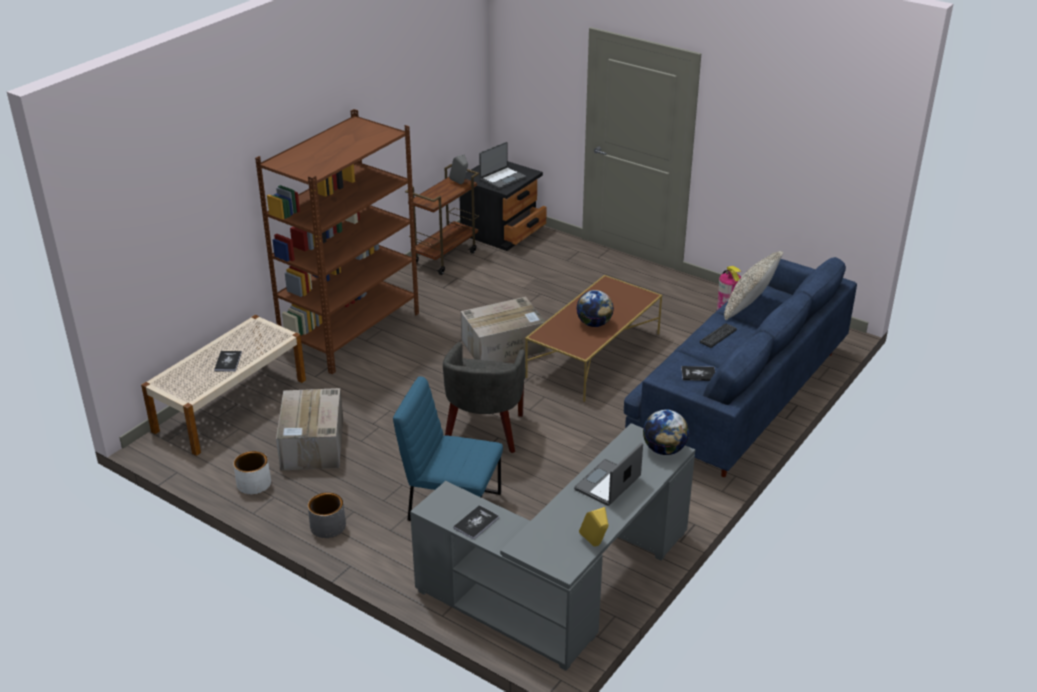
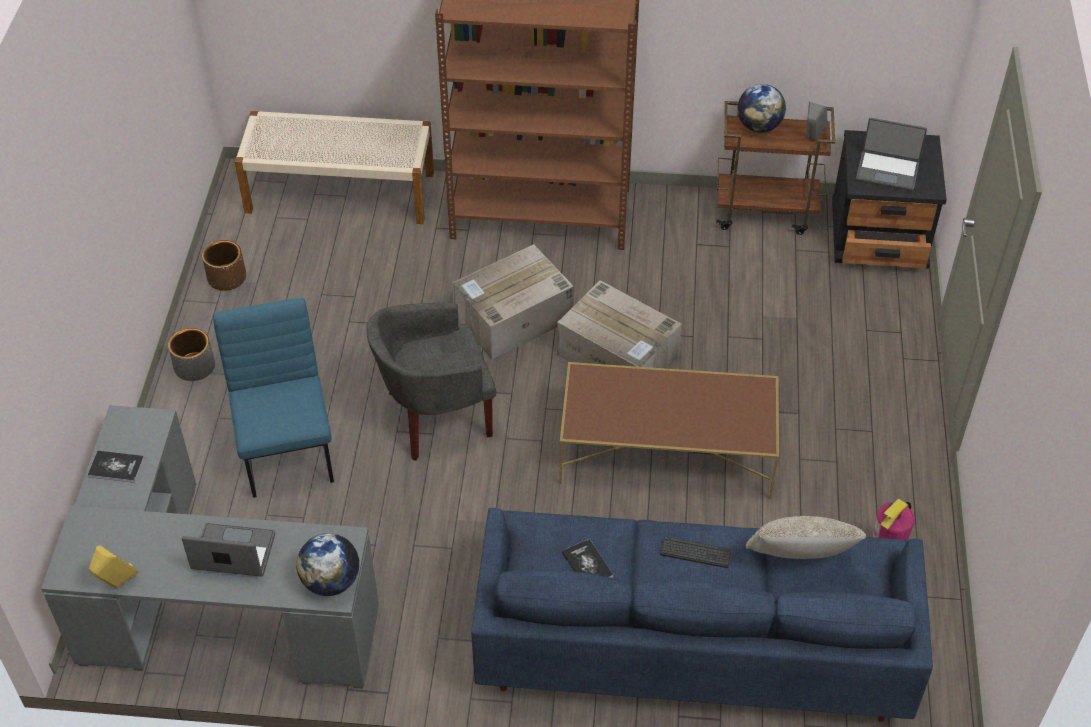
camera: 60 degrees right, 15 degrees up
book [214,351,242,371] -> none
white planter [233,451,271,495] -> brown planter [202,240,246,291]
cardboard box [276,388,343,471] -> cardboard box moved to [452,244,574,360]
globe [576,290,613,327] -> globe moved to [737,84,786,132]

